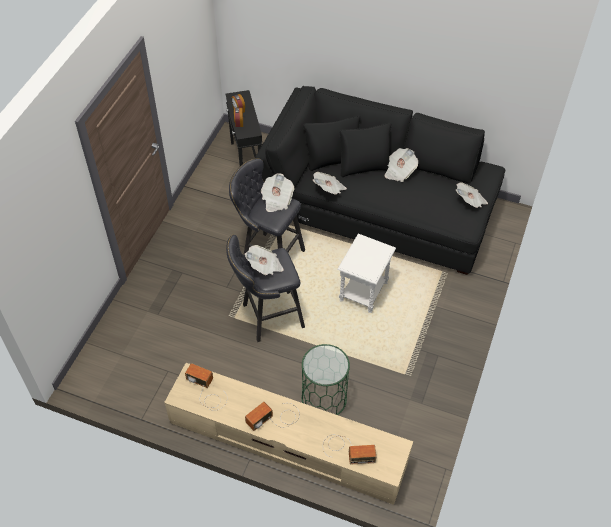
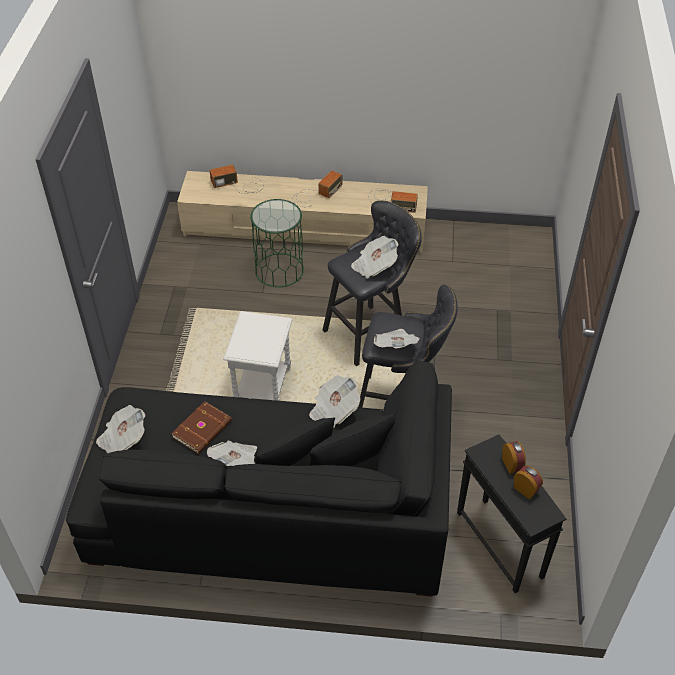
camera: 165 degrees right, 5 degrees down
none -> brown book [171,401,232,454]

